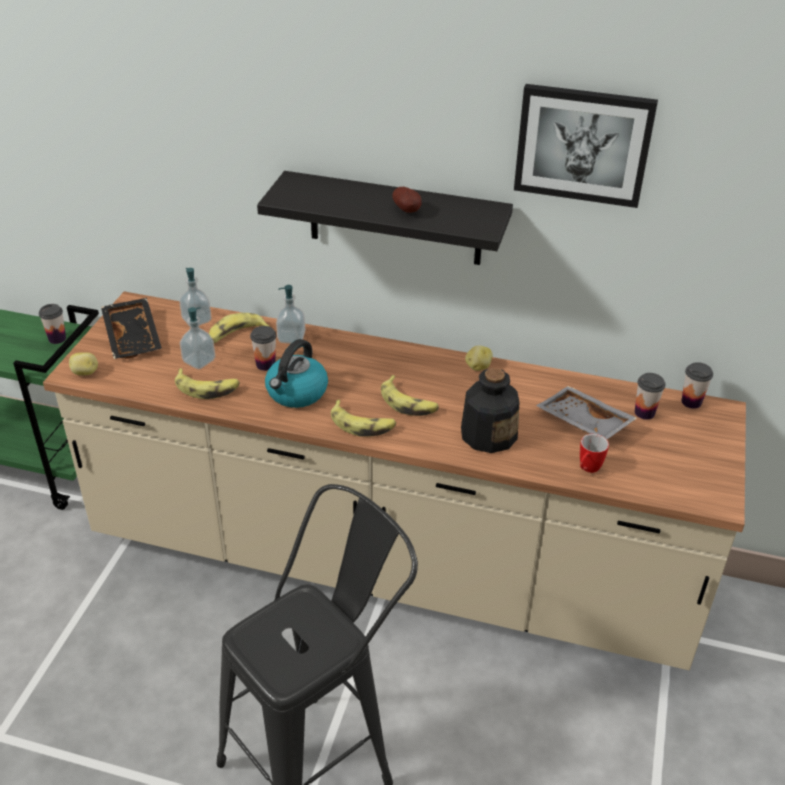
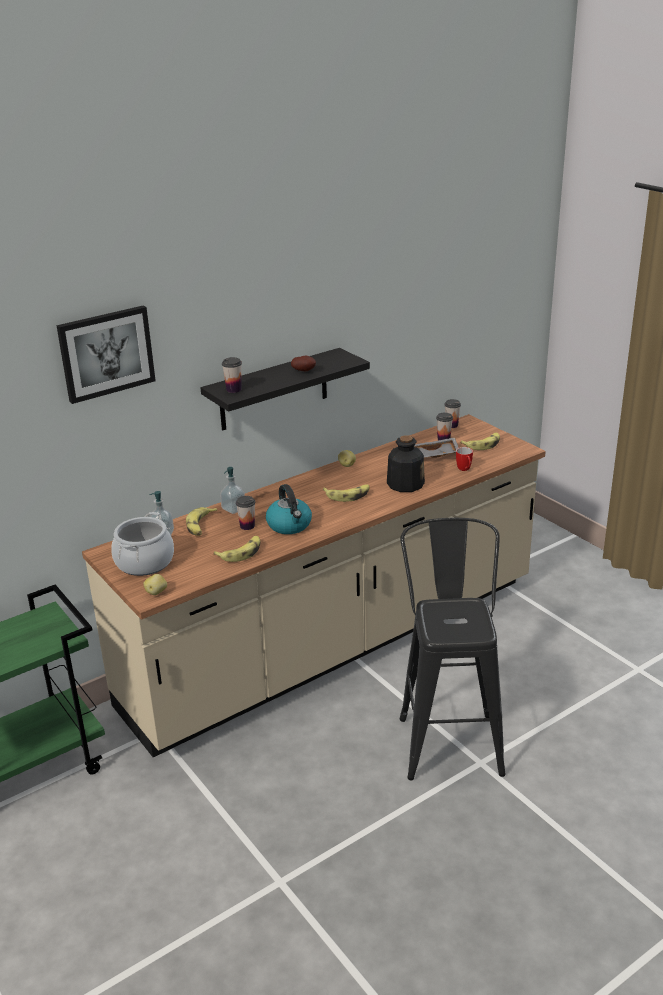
camera: 50 degrees left, 10 degrees down
cup [39,304,66,344] -> cup moved to [222,357,242,393]
black tray [101,298,162,359] -> cooking pot [111,512,174,576]
soap dispenser [180,307,215,369] -> none
banana [331,400,396,437] -> banana moved to [460,433,500,450]
picture [514,84,658,208] -> picture moved to [56,306,156,404]

